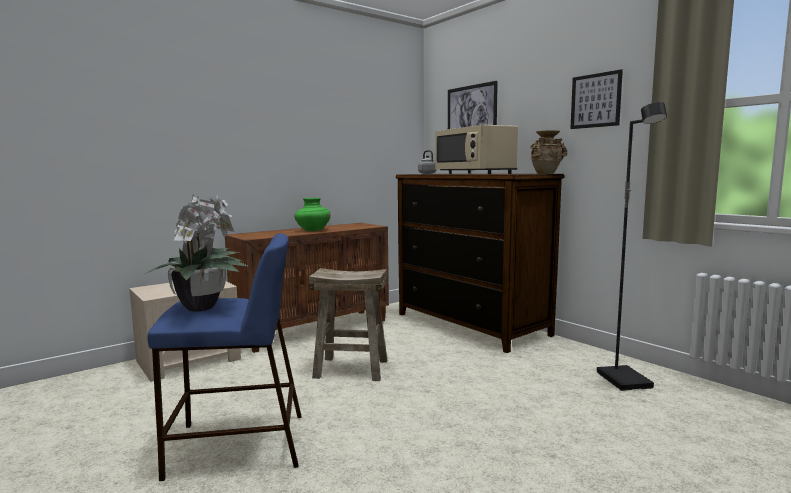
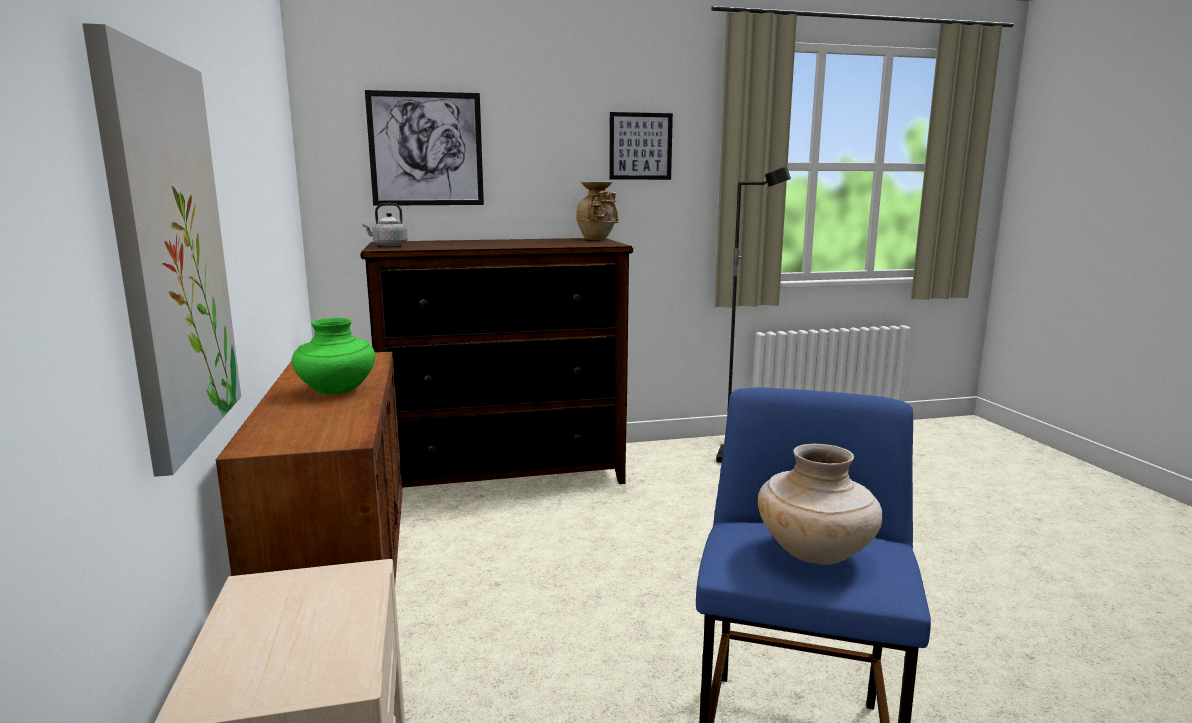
camera: 65 degrees left, 5 degrees up
potted plant [145,195,247,312] -> beige vase [758,444,883,565]
beige stool [309,268,388,381] -> none
beige microwave [435,125,518,174] -> none
none -> picture [82,23,241,477]

